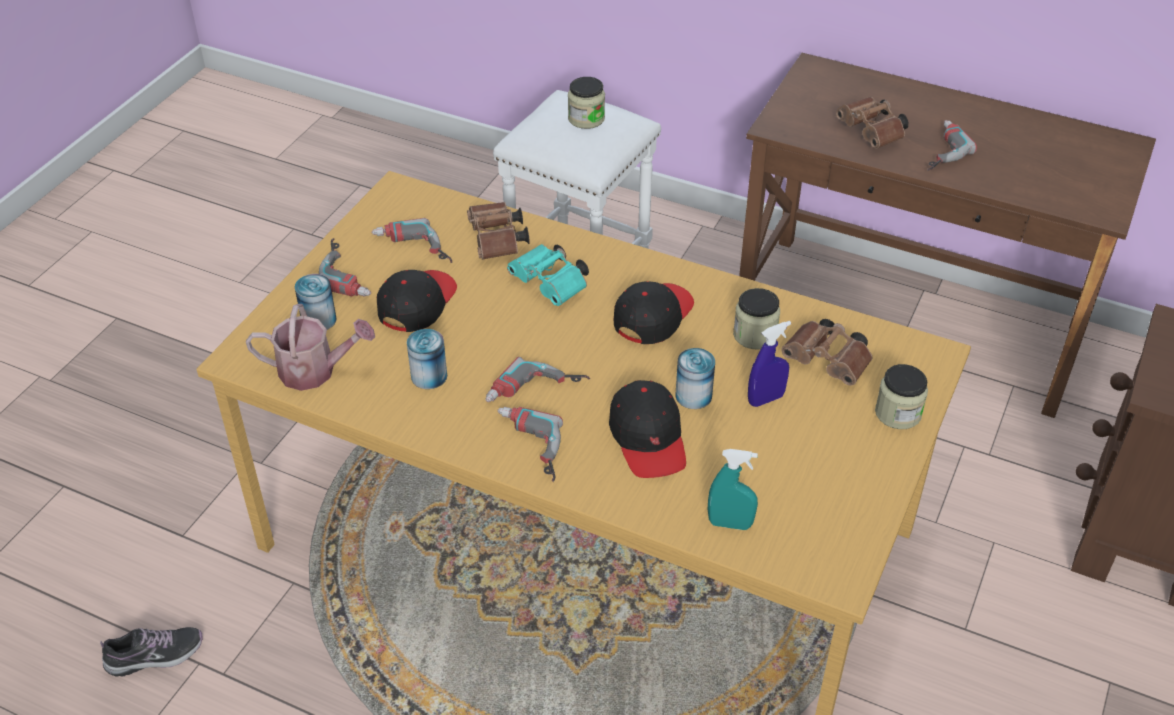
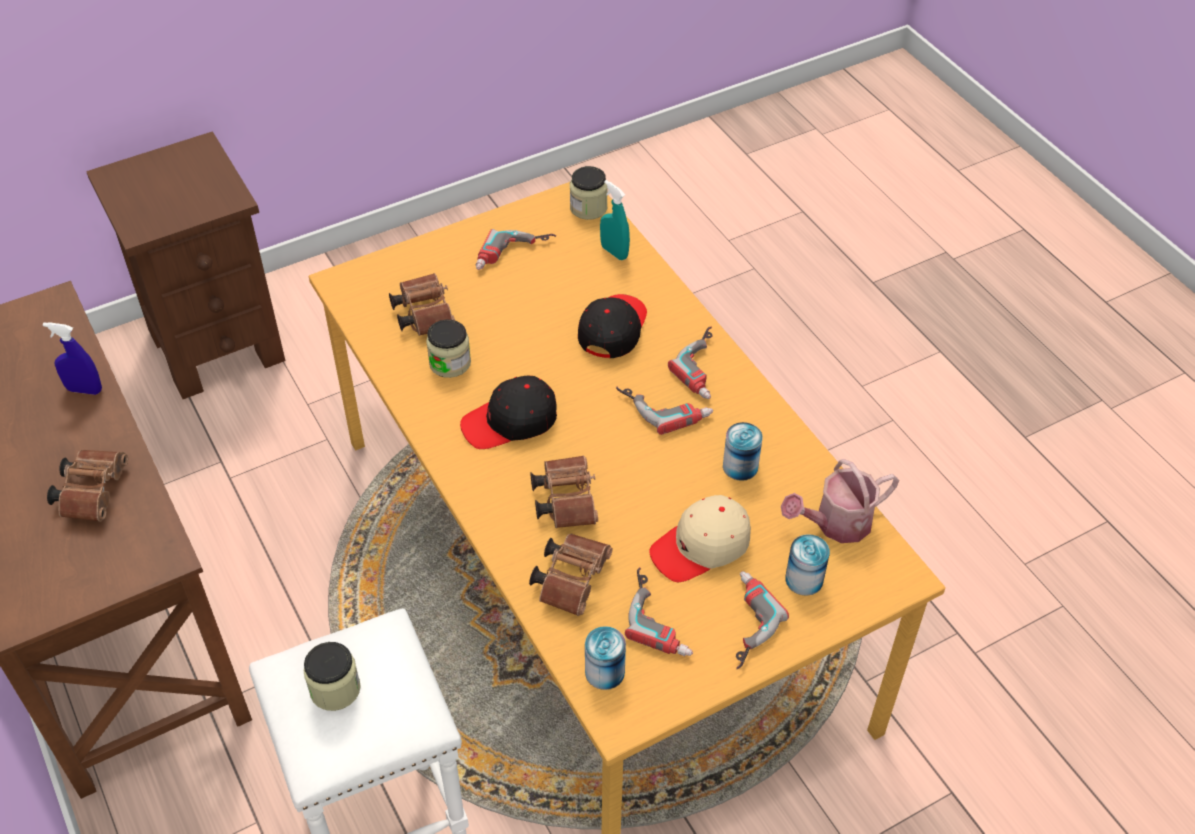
camera: 145 degrees left, 5 degrees up
shoe [100,627,202,677] -> none
watering can [246,304,375,391] -> watering can turned 60 degrees counterclockwise [781,459,899,543]
black cap [377,270,457,332] -> beige cap [649,495,751,582]
turquoise binoculars [507,244,589,306] -> brown binoculars [530,456,598,528]
can [675,348,715,409] -> can moved to [585,626,626,690]
blue spray bottle [748,321,791,407] -> blue spray bottle moved to [43,322,102,395]
jar [875,364,928,429] -> jar moved to [570,166,607,220]
power drill [927,120,977,171] -> power drill moved to [476,229,556,270]

